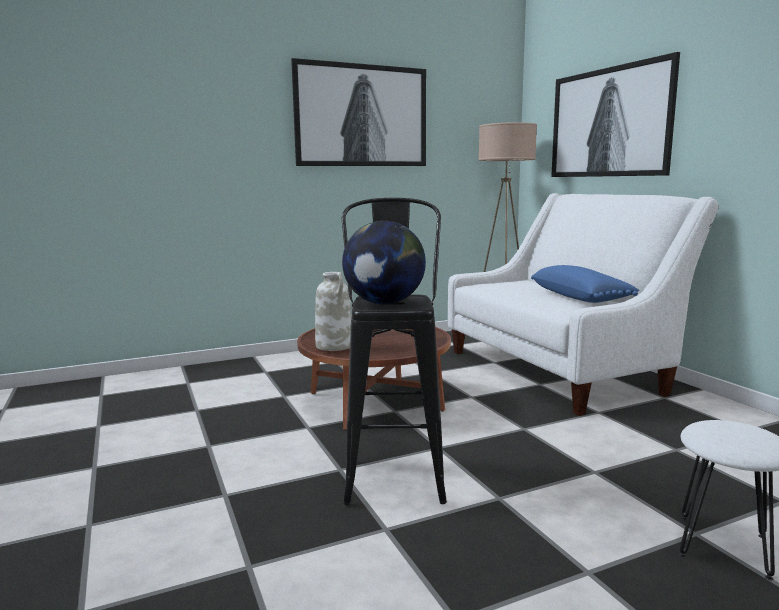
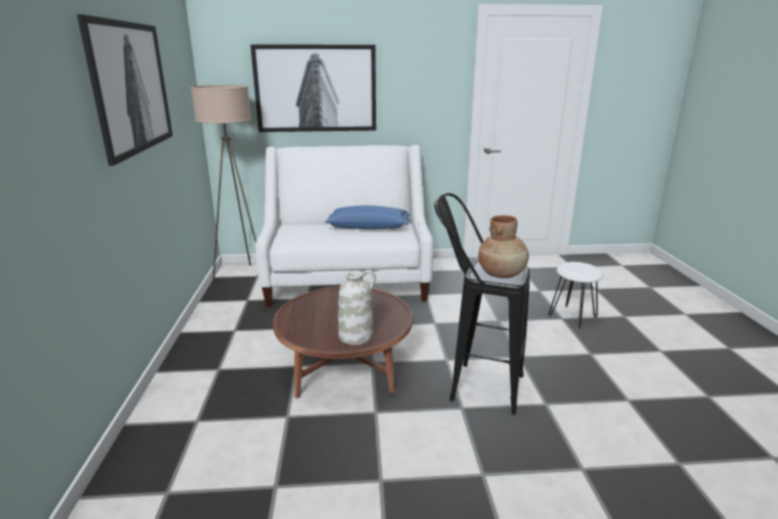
camera: 70 degrees left, 10 degrees up
globe [342,221,426,304] -> brown vase [478,215,529,278]

